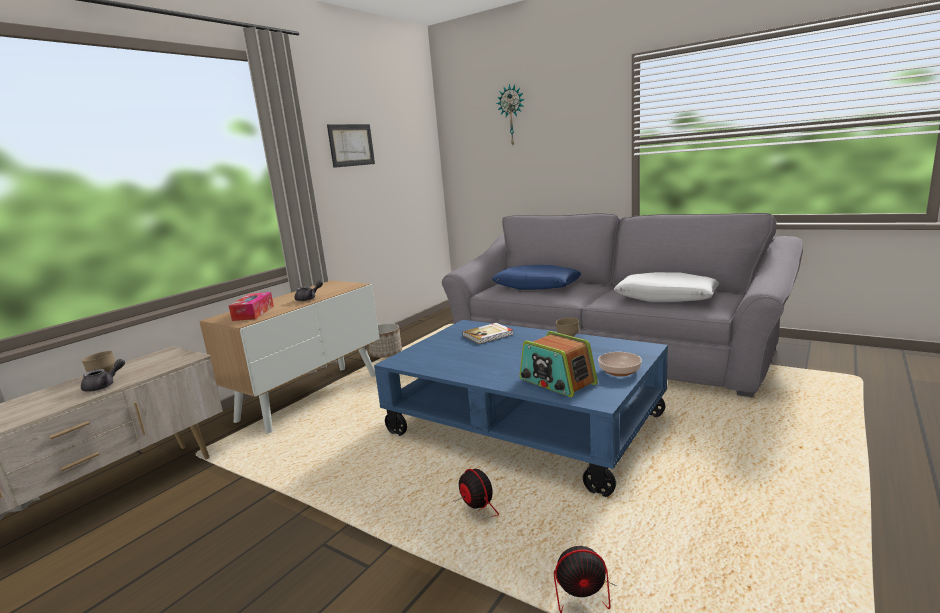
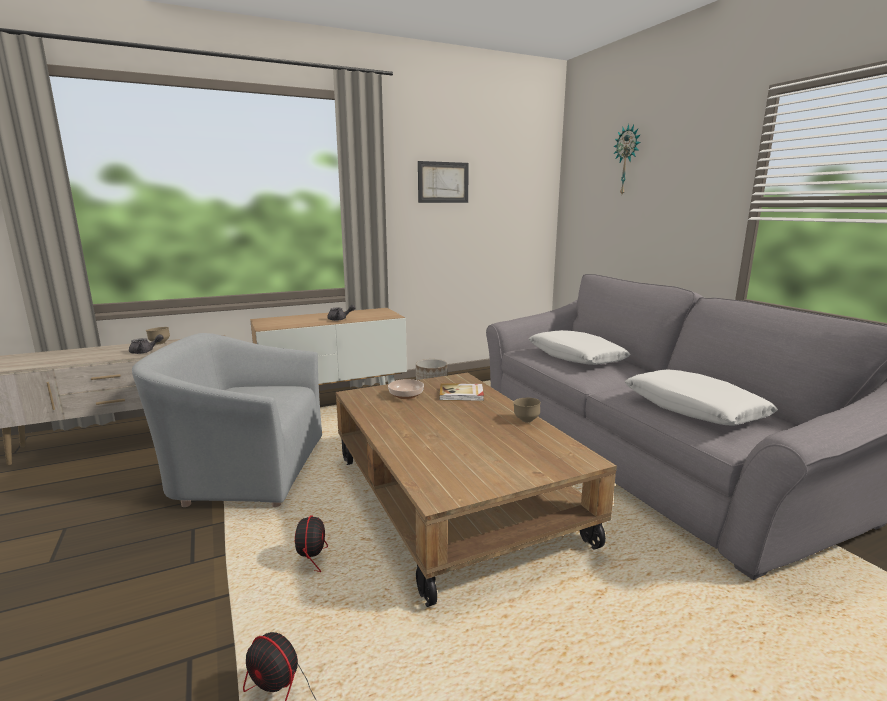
camera: 30 degrees right, 0 degrees up
tissue box [229,292,274,321] -> none
blue coffee table [374,320,668,497] -> brown coffee table [336,373,617,607]
blue pillow [492,265,581,290] -> white pillow [529,330,631,365]
radio [519,331,598,397] -> none
bowl [598,352,642,376] -> bowl moved to [388,379,424,399]
none -> grey armchair [132,333,322,507]

